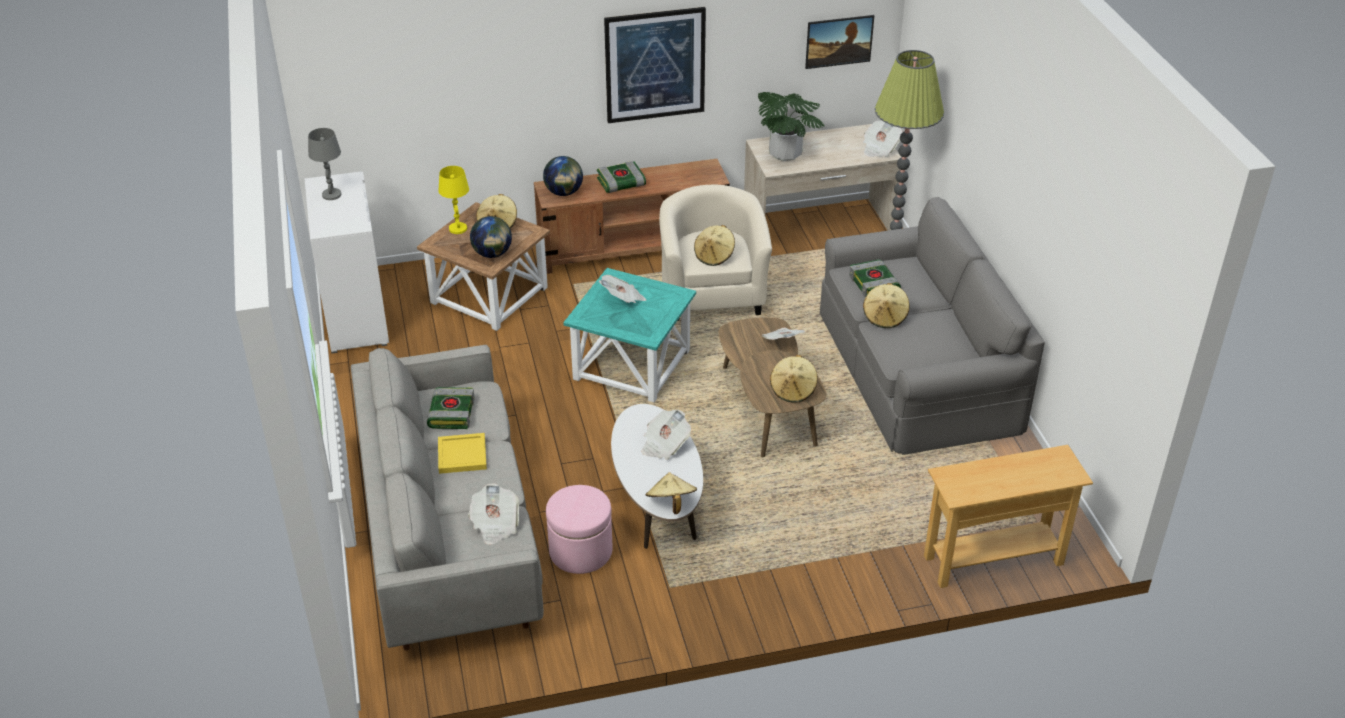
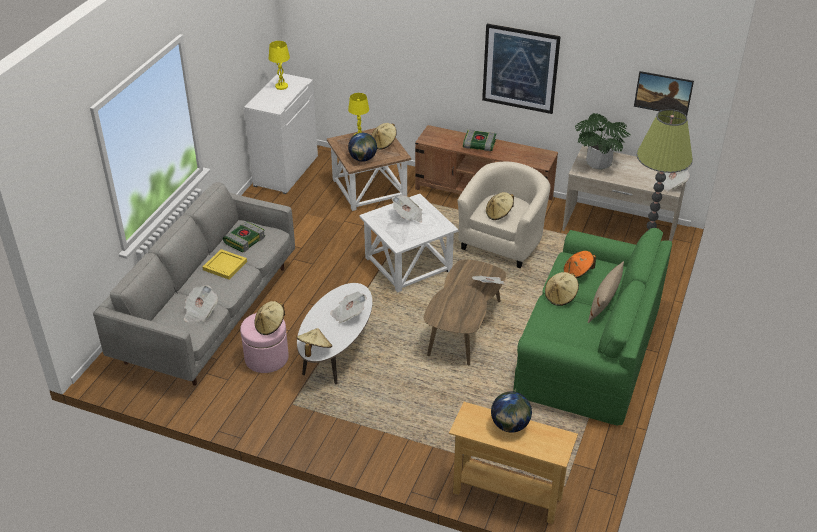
camera: 35 degrees right, 0 degrees up
grey table lamp [308,128,341,200] -> yellow table lamp [269,41,290,90]
globe [543,156,583,196] -> globe moved to [491,391,532,433]
turquoise side table [563,268,696,402] -> white side table [359,194,458,292]
beige hat [770,355,818,403] -> beige hat moved to [254,301,285,335]
grey sofa [820,197,1045,455] -> green sofa [513,228,672,426]
book [849,259,901,298] -> orange hat [563,251,596,278]
none -> beige pillow [588,261,624,323]

